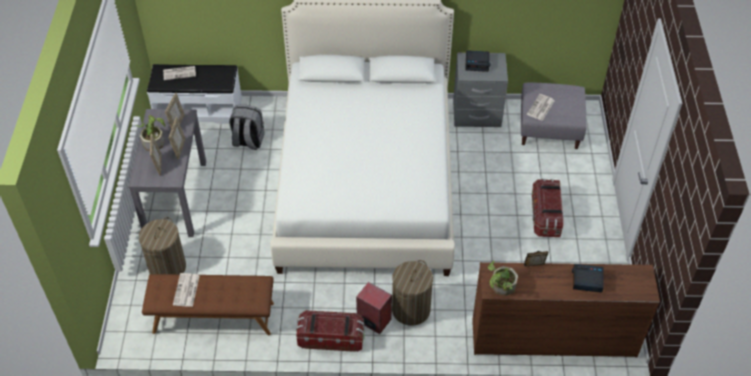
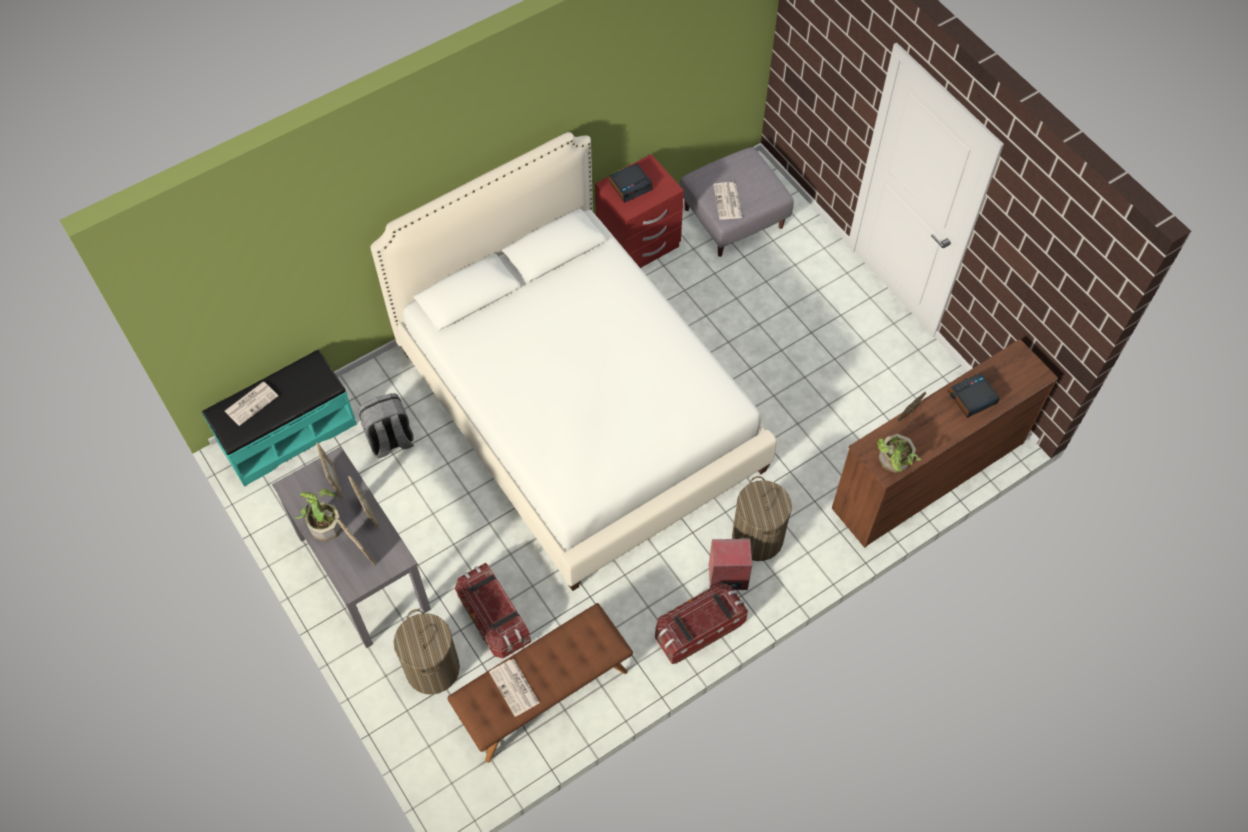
camera: 35 degrees left, 10 degrees up
white bench [147,64,242,124] -> turquoise bench [202,350,357,487]
grey nightstand [453,53,508,127] -> red nightstand [595,154,684,268]
storage box [532,179,563,237] -> storage box moved to [455,563,531,658]

